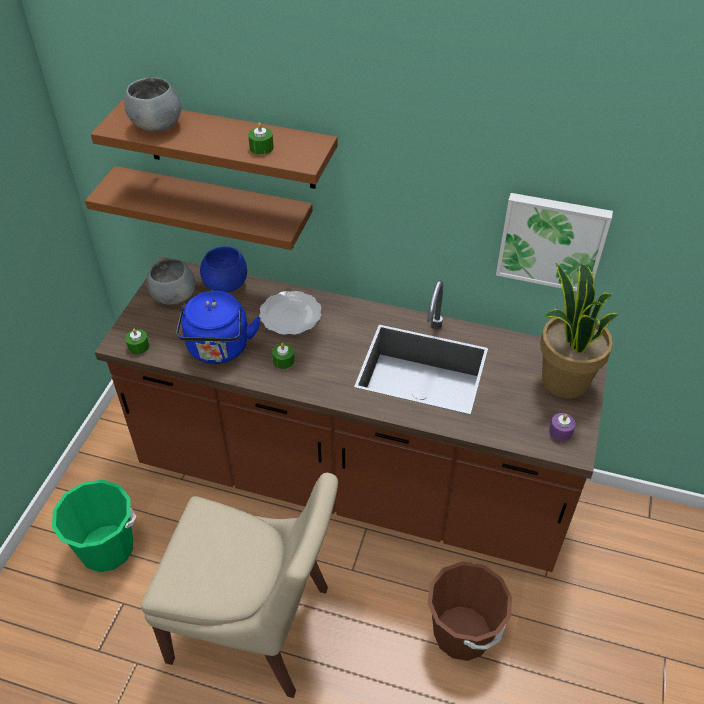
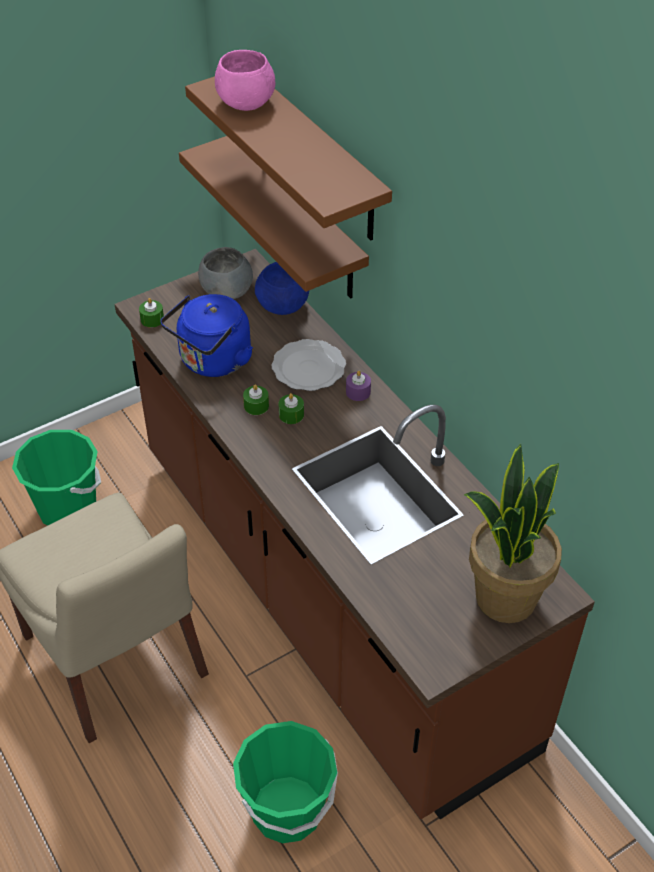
camera: 40 degrees right, 0 degrees up
grey bowl [124,77,181,132] -> pink bowl [215,50,275,111]
green candle [248,122,274,155] -> green candle moved to [279,393,304,424]
brown bucket [427,561,512,661] -> green bucket [233,721,338,843]
picture [496,193,613,291] -> none
purple candle [549,413,576,441] -> purple candle moved to [346,371,371,401]

